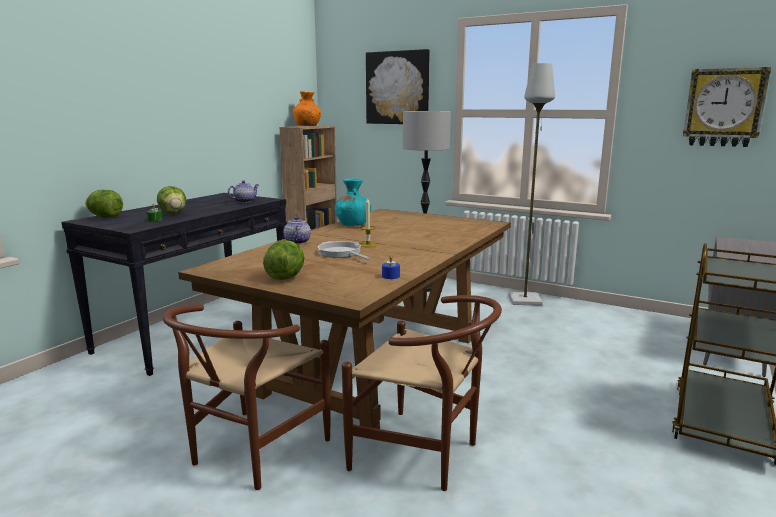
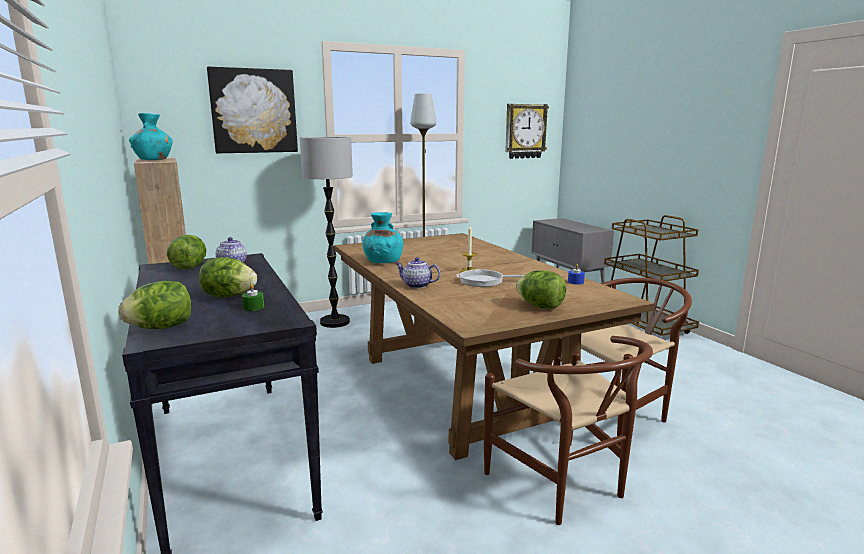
camera: 55 degrees left, 0 degrees up
orange vase [292,91,321,126] -> turquoise vase [129,113,173,160]
none -> lettuce [167,235,206,269]

